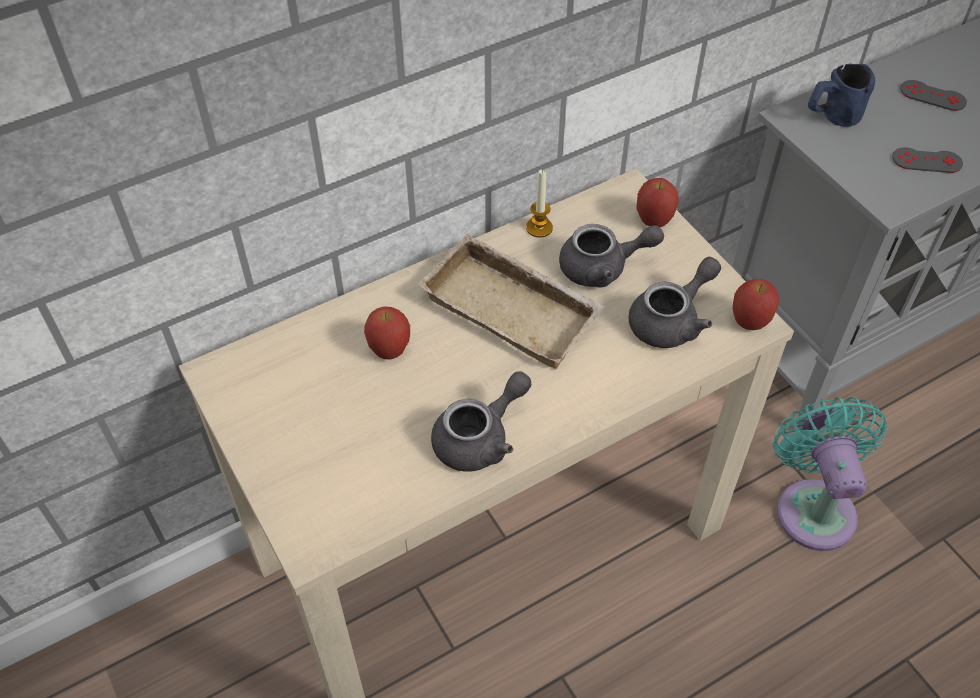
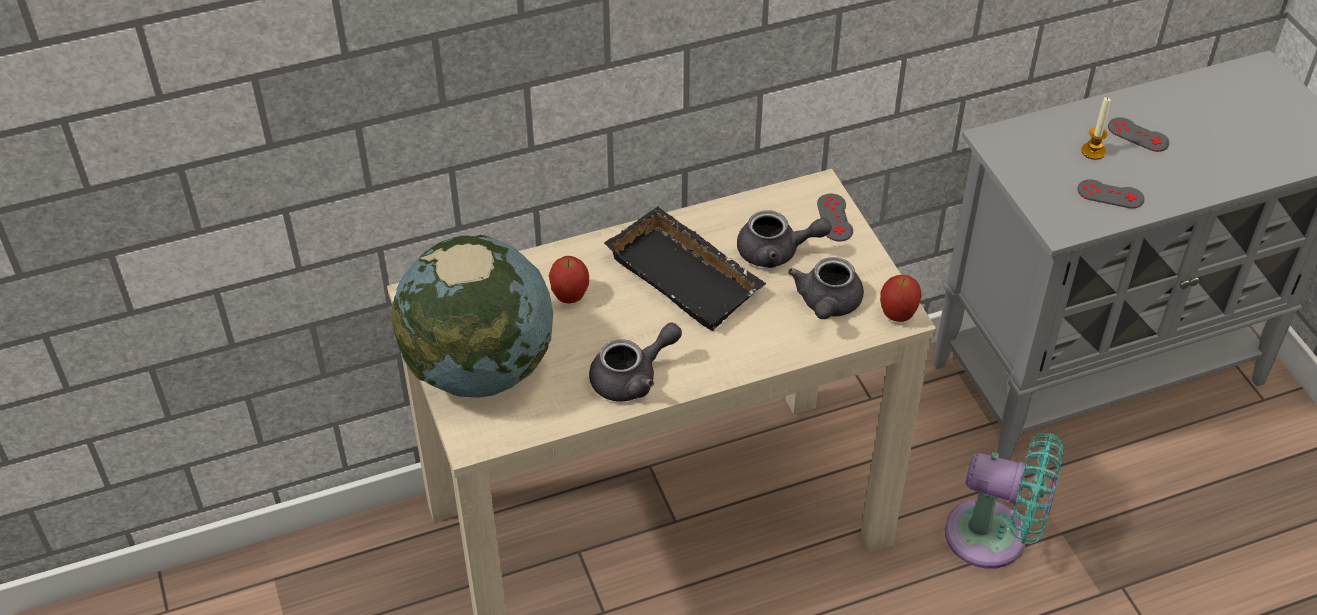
camera: 10 degrees right, 5 degrees down
beige tray [418,234,605,369] -> black tray [604,206,766,331]
candle [526,169,553,238] -> candle moved to [1081,97,1111,160]
grey teapot [629,257,721,348] -> grey teapot turned 135 degrees clockwise [788,257,864,319]
apple [636,178,679,227] -> grey game controller [817,194,853,241]
turquoise fan [773,397,887,551] -> turquoise fan turned 105 degrees clockwise [945,433,1064,569]
blue mug [808,64,875,127] -> none
none -> globe [391,235,553,398]

